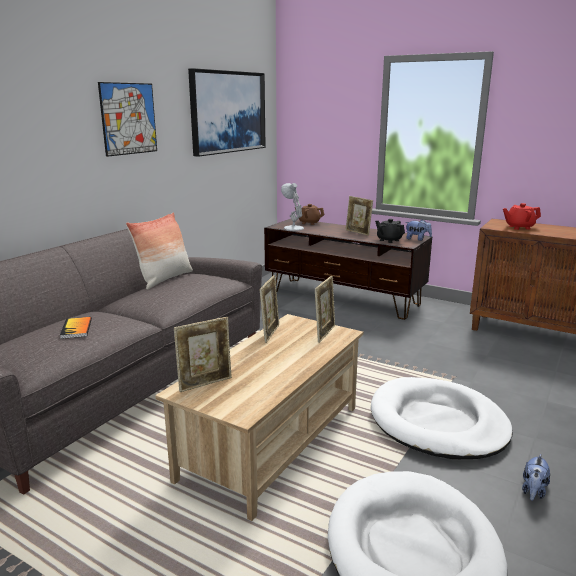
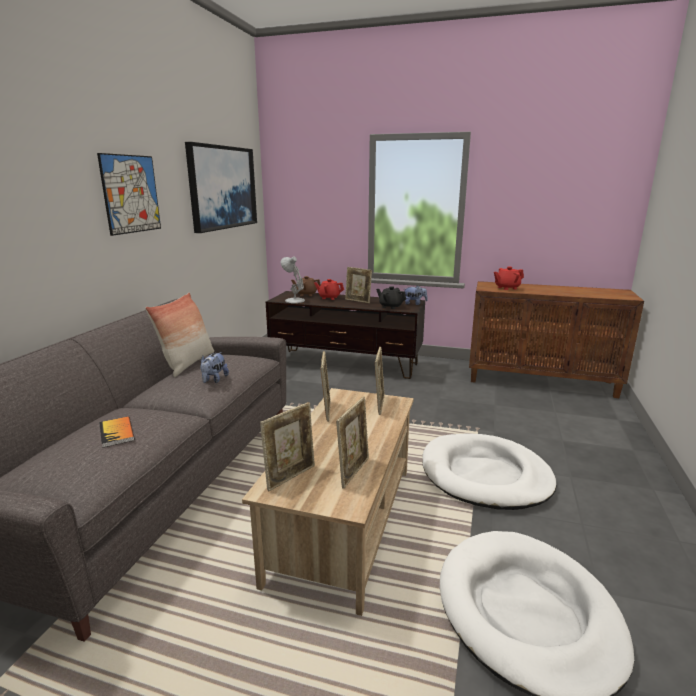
camera: 15 degrees left, 0 degrees up
plush toy [522,454,550,501] -> plush toy moved to [200,352,229,383]
none -> red teapot [314,279,344,300]
none -> picture frame [336,397,369,489]

